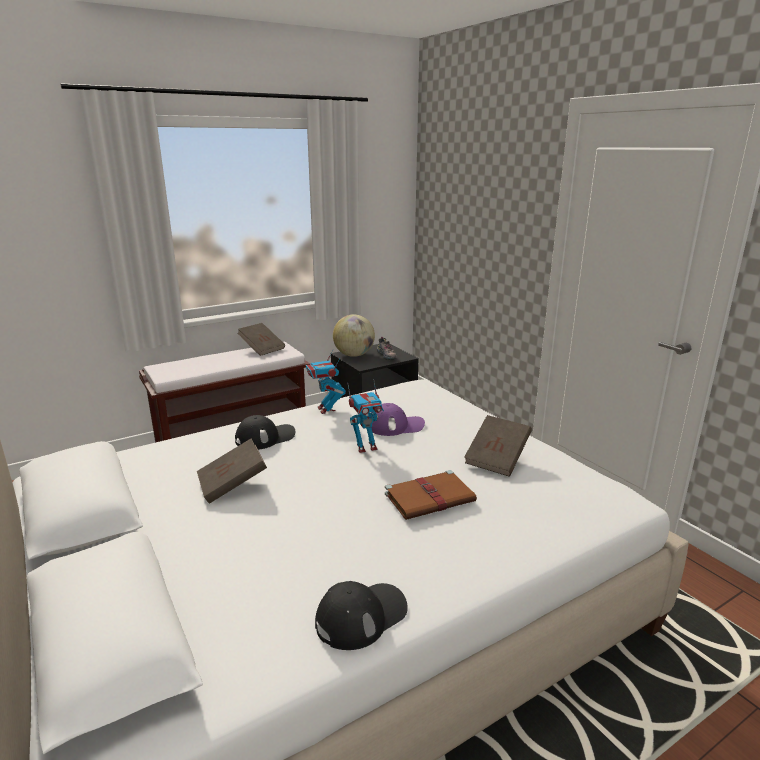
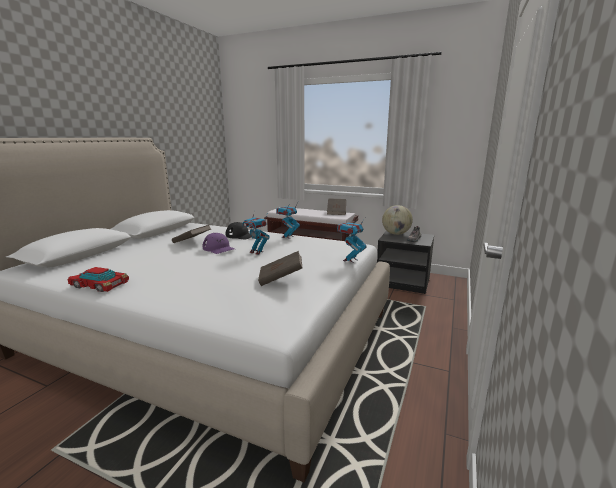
camera: 55 degrees right, 5 degrees down
black cap [315,581,408,650] -> toy car [68,267,129,292]
purple cap [371,403,425,436] -> purple cap moved to [203,233,234,254]
brown book [385,470,477,520] -> none
none -> toy robot [337,218,367,263]

